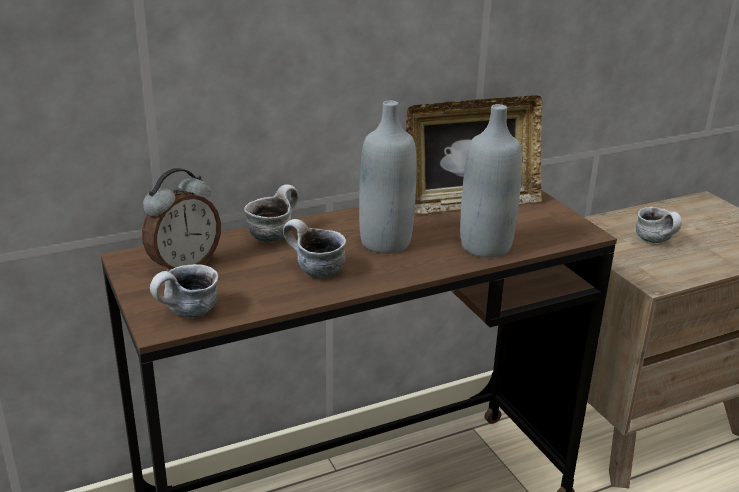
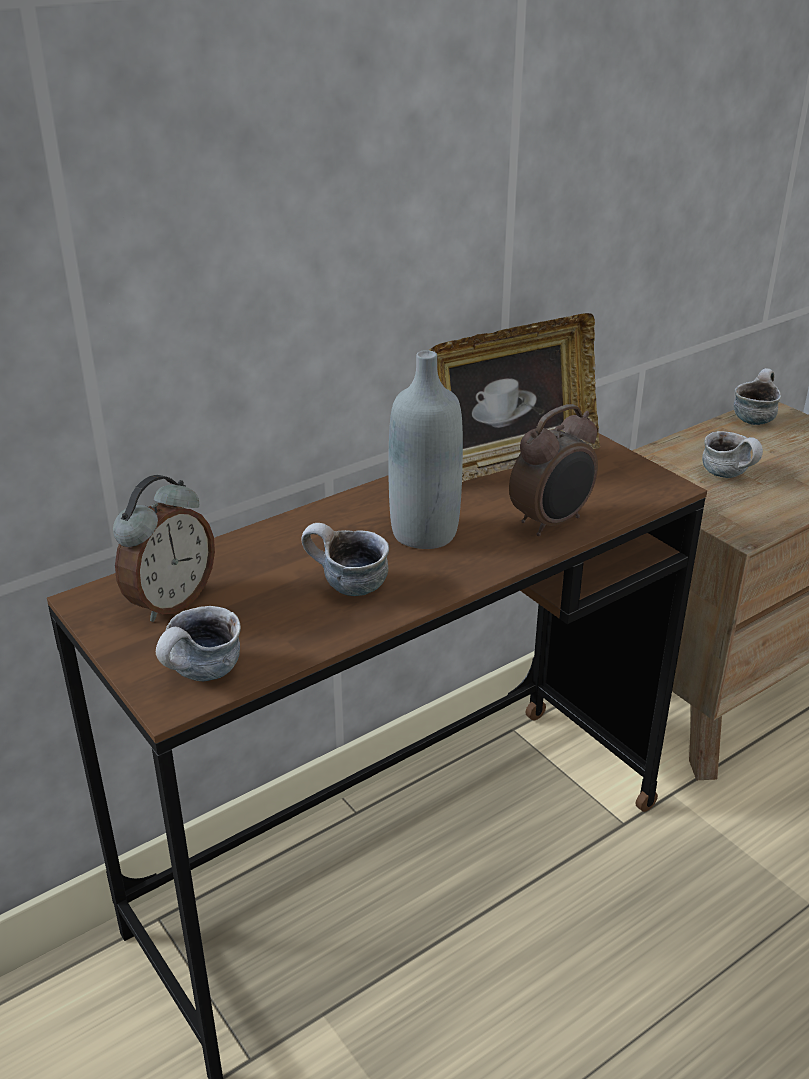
camera: 10 degrees left, 5 degrees up
mug [244,184,299,242] -> mug moved to [734,368,781,425]
grey bottle [460,104,522,258] -> alarm clock [509,404,598,536]

